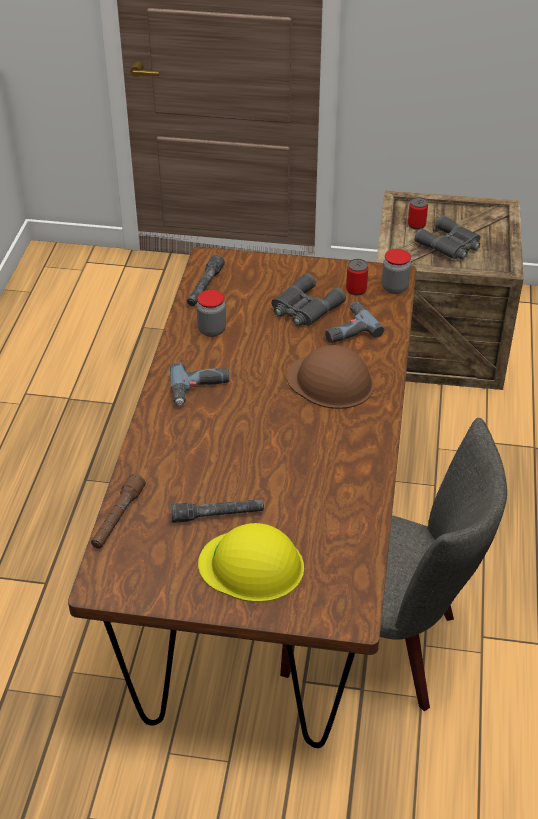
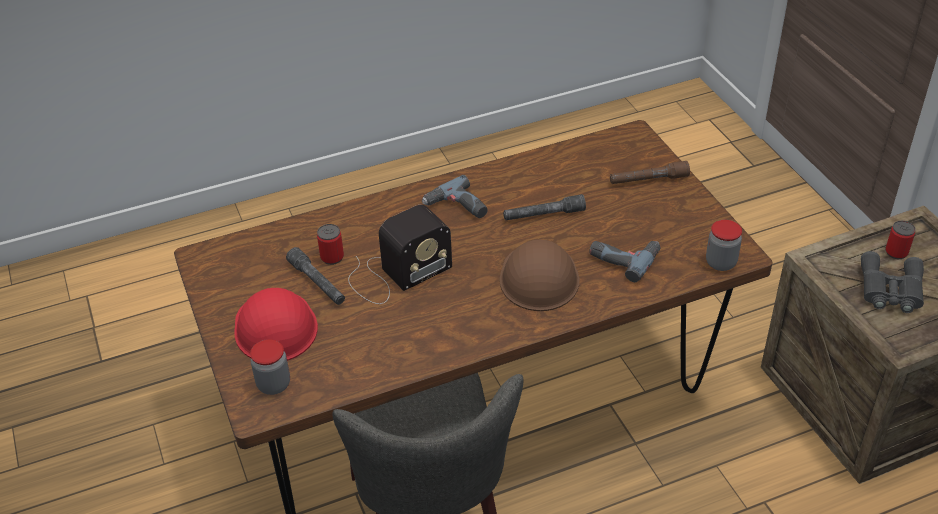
camera: 60 degrees right, 0 degrees up
brown flashlight [91,474,146,549] -> brown flashlight moved to [610,161,690,184]
grey flashlight [187,255,225,306] -> grey flashlight moved to [503,194,586,220]
jar [197,290,226,337] -> jar moved to [250,339,290,395]
yellow hard hat [198,523,304,602] -> red hard hat [234,288,318,361]
grey binoculars [271,273,346,327] -> none
can [346,259,368,295] -> can moved to [317,224,344,265]
none -> radio [348,205,452,304]

